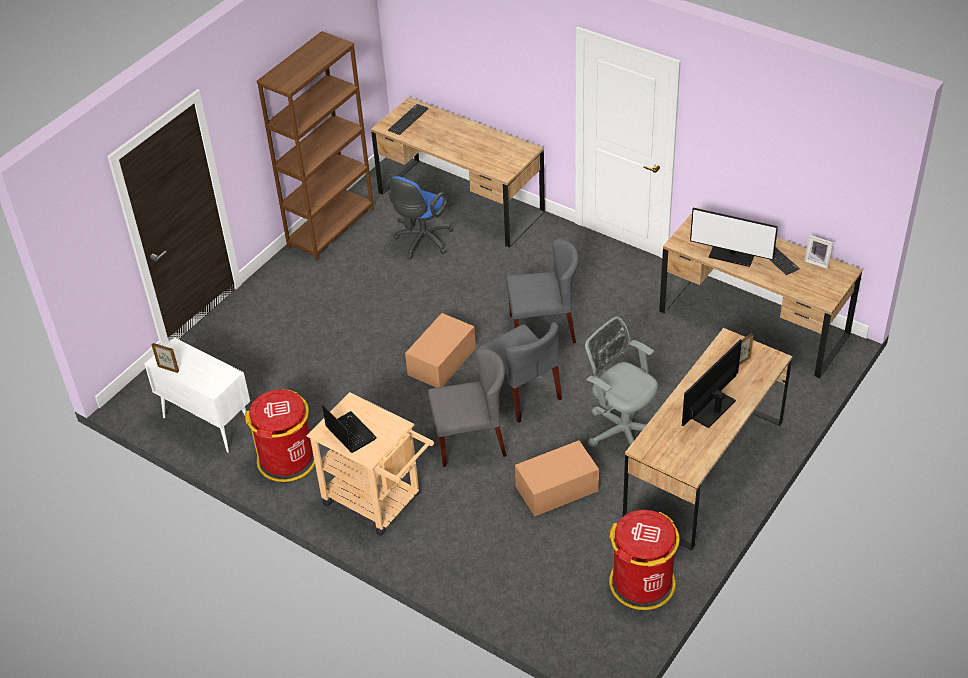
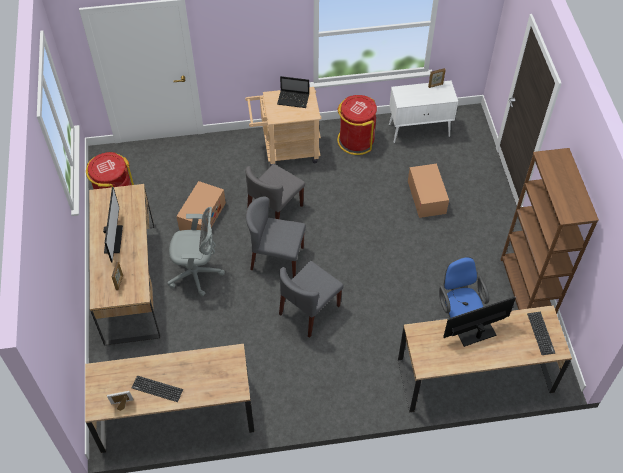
camera: 135 degrees right, 10 degrees up
cardboard box [405,313,476,388] -> cardboard box moved to [408,164,449,218]
monitor [690,208,778,267] -> monitor moved to [443,297,516,347]

